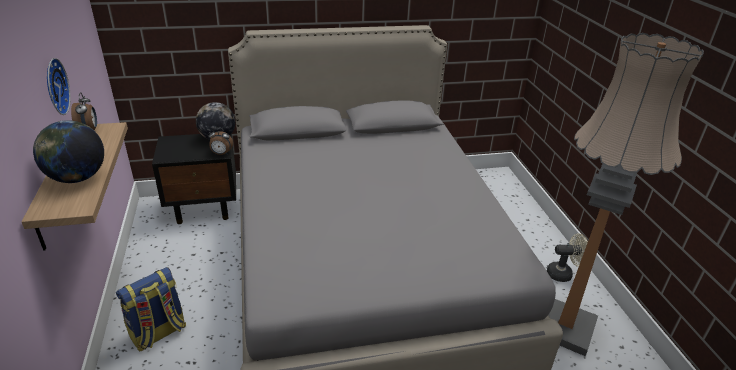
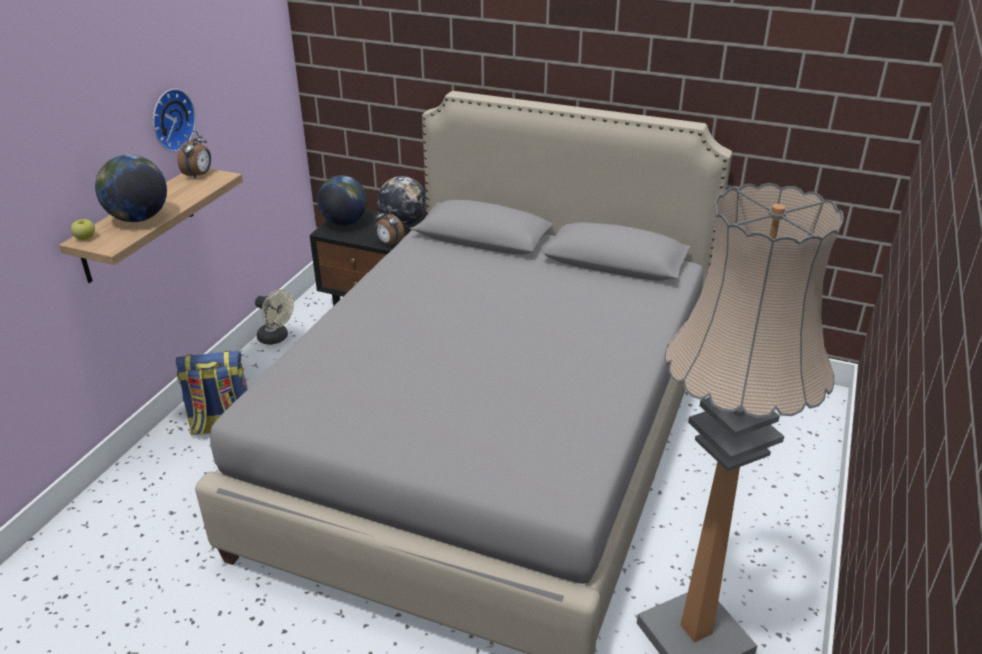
camera: 35 degrees right, 0 degrees up
beige fan [547,234,588,282] -> beige fan moved to [255,289,294,345]
none -> apple [71,219,95,240]
none -> globe [317,175,368,226]

